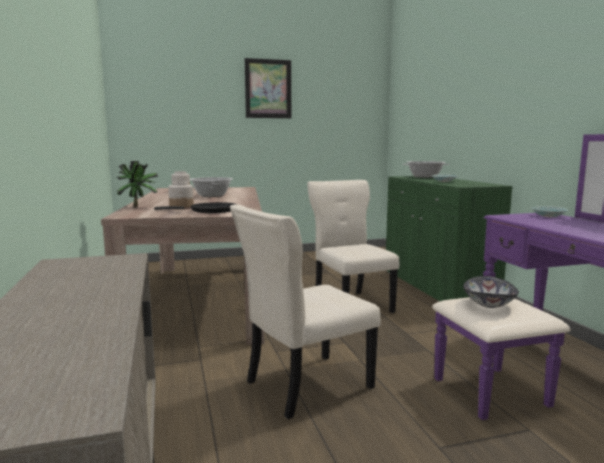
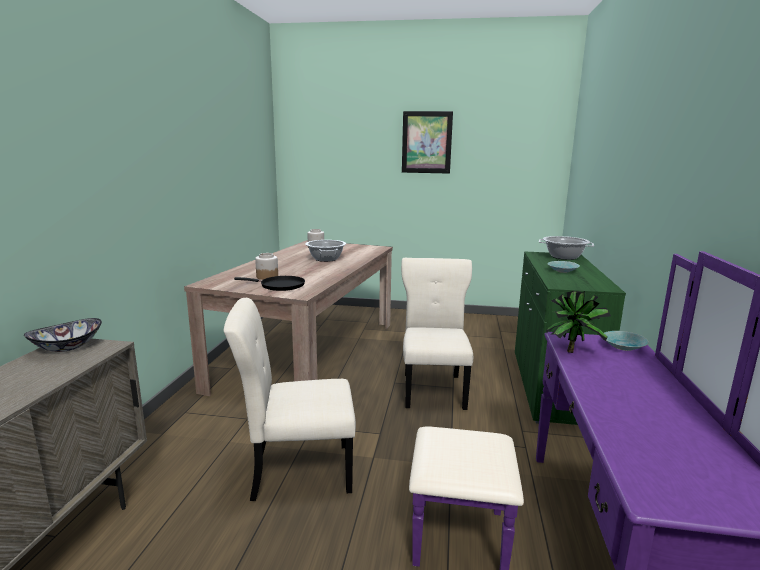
camera: 25 degrees right, 5 degrees up
potted plant [115,161,158,208] -> potted plant moved to [546,291,611,353]
bowl [463,276,519,308] -> bowl moved to [24,318,102,352]

